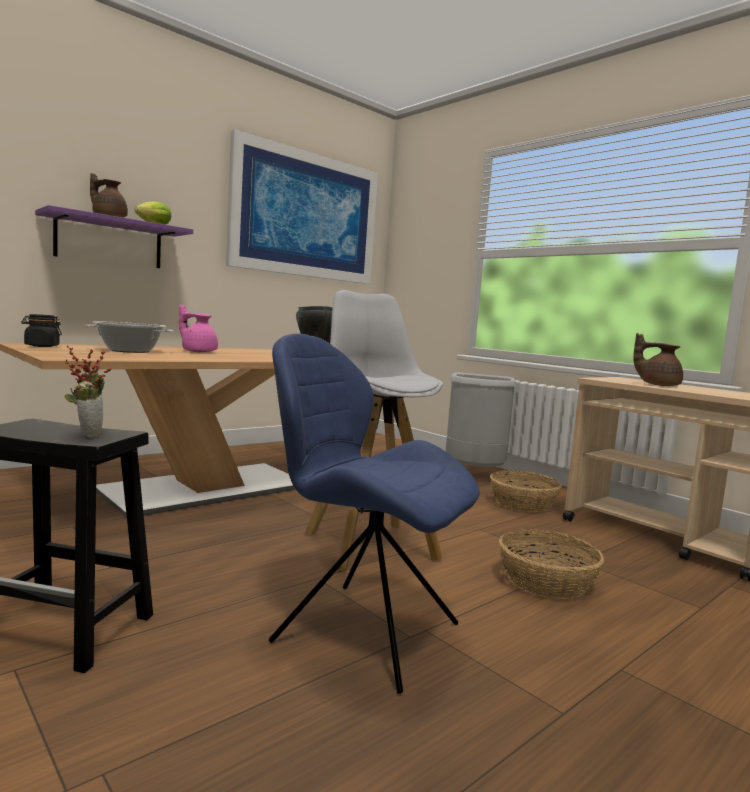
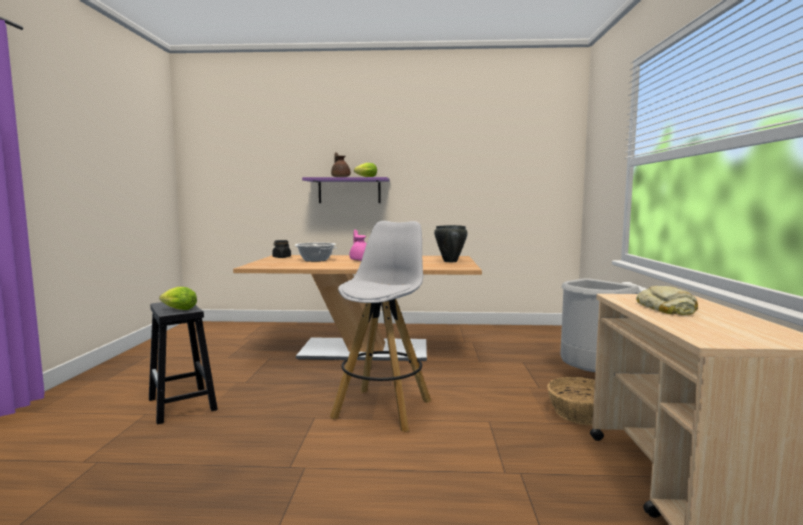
camera: 45 degrees right, 0 degrees up
potted plant [64,346,111,438] -> lettuce [159,287,197,310]
picture [226,130,378,284] -> none
blue chair [269,333,480,694] -> none
basket [499,529,604,600] -> none
brown teapot [633,333,683,386] -> bread [636,286,698,315]

